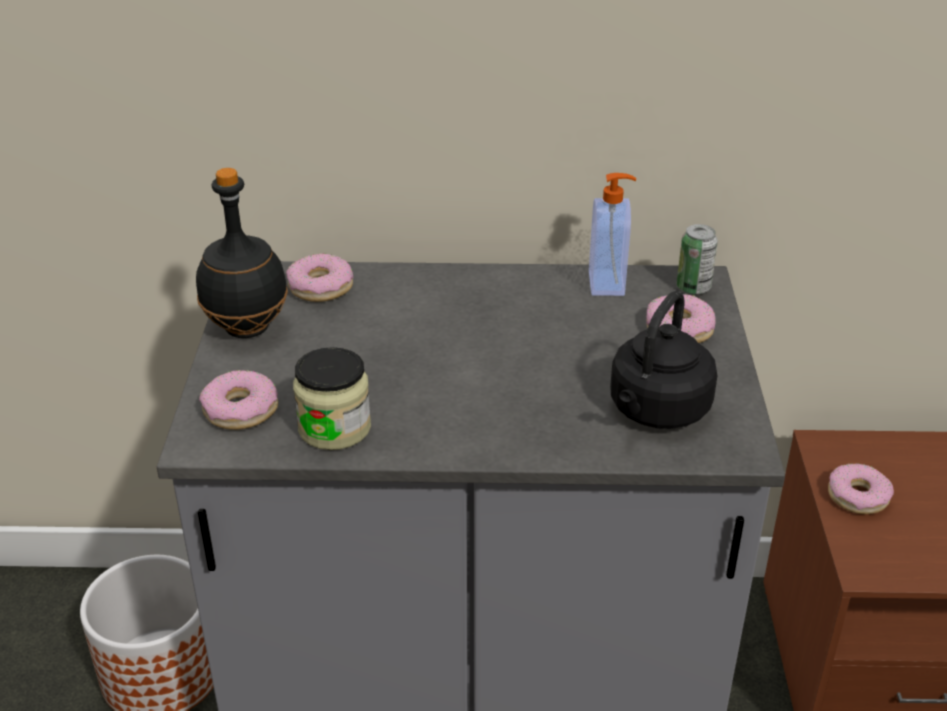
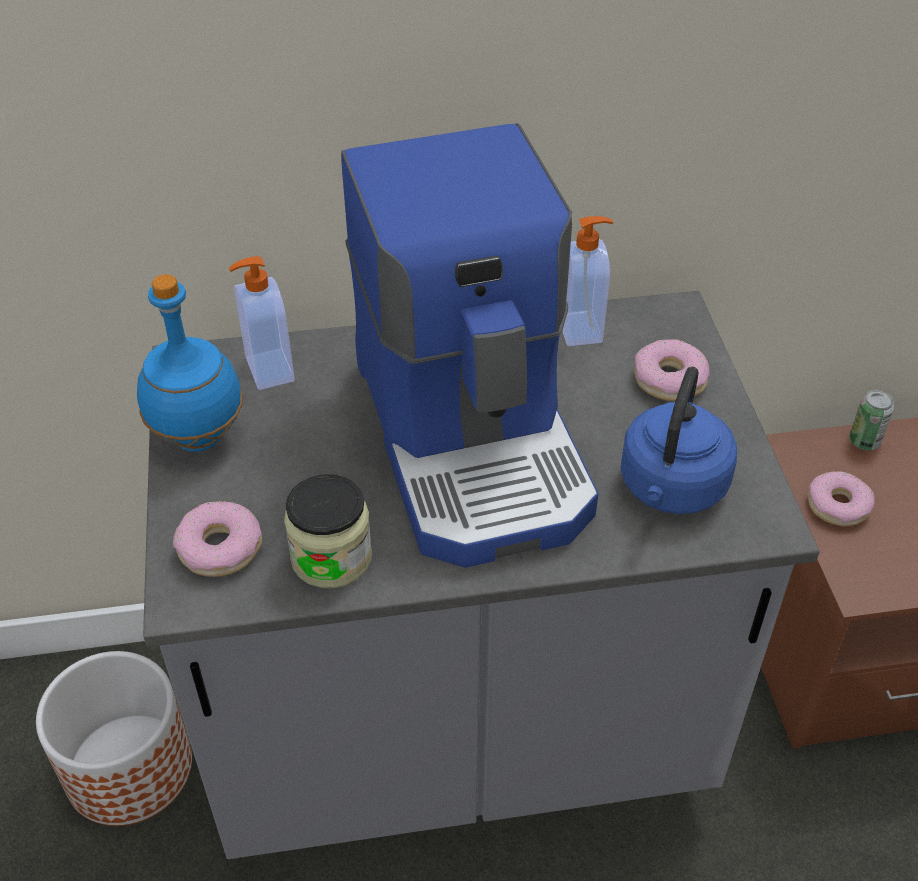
camera: 10 degrees left, 10 degrees up
black bottle [196,168,288,338] -> blue bottle [137,274,243,452]
donut [286,253,353,302] -> soap dispenser [229,256,295,390]
black kettle [610,290,718,429] -> blue kettle [620,367,737,514]
can [677,224,718,295] -> can moved to [849,390,894,450]
none -> coffee machine [341,123,598,568]

